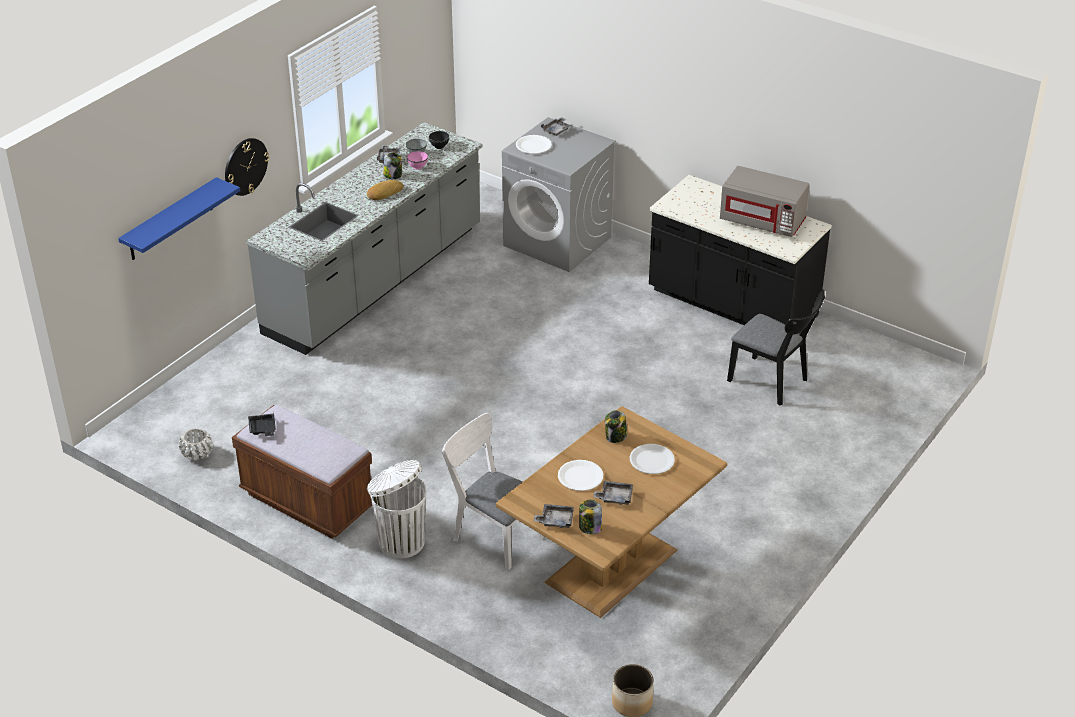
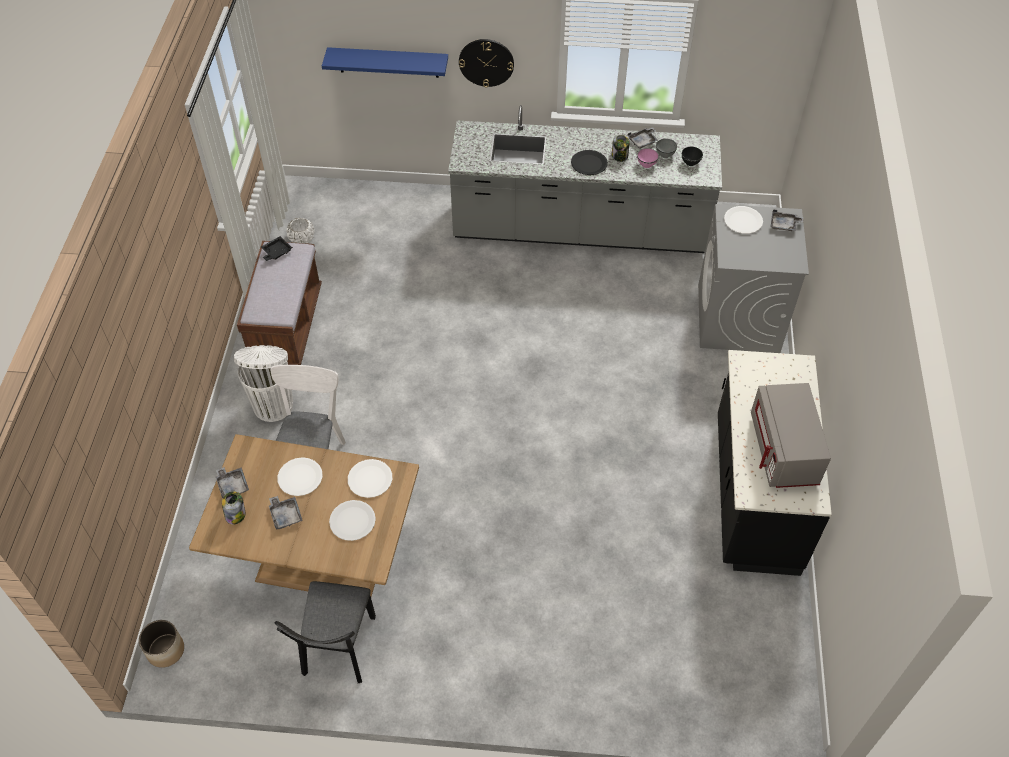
camera: 60 degrees right, 15 degrees up
bread [367,180,404,200] -> black plate [571,150,608,175]
jar [605,410,627,443] -> white plate [348,459,392,498]
black chair [727,290,825,406] -> black chair moved to [275,581,376,683]

